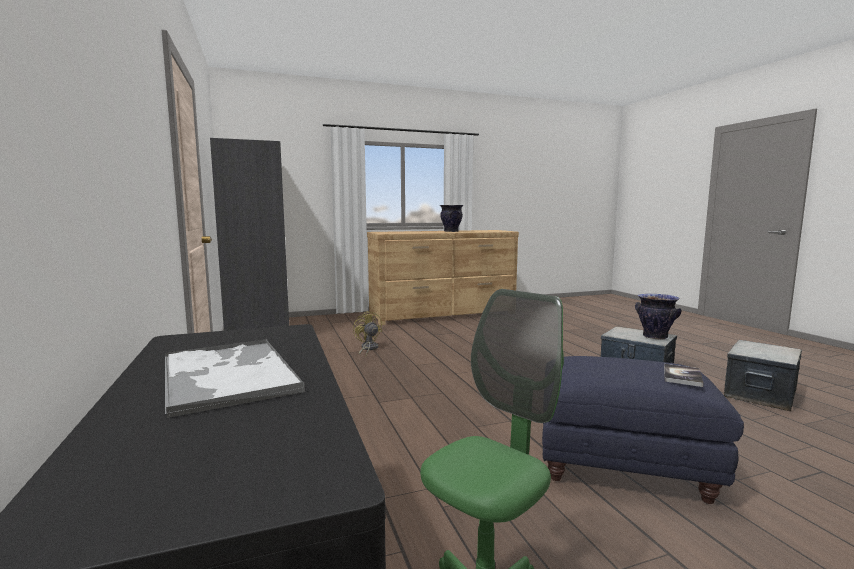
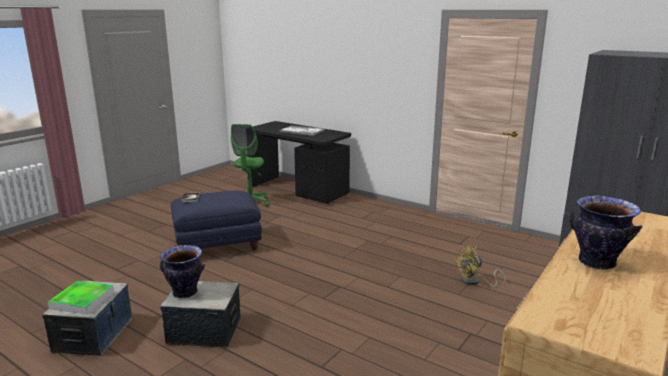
camera: 145 degrees right, 10 degrees up
yellow fan [353,311,382,357] -> yellow fan turned 135 degrees clockwise [455,245,506,287]
none -> tray [48,281,114,315]

